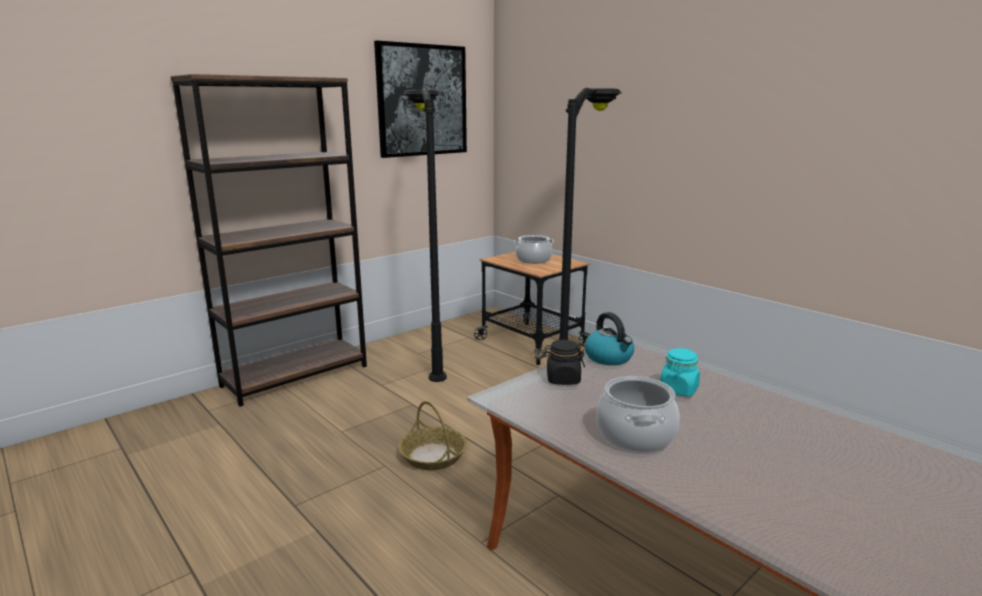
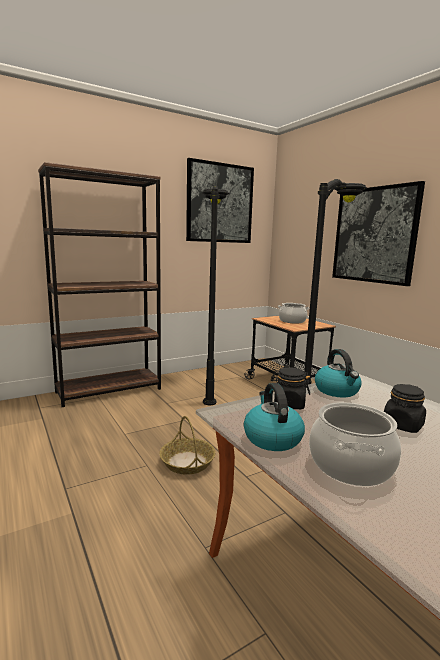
camera: 10 degrees right, 5 degrees down
turquoise jar [660,348,700,397] -> black jar [384,384,426,433]
none -> kettle [244,383,305,451]
none -> picture [332,181,425,286]

